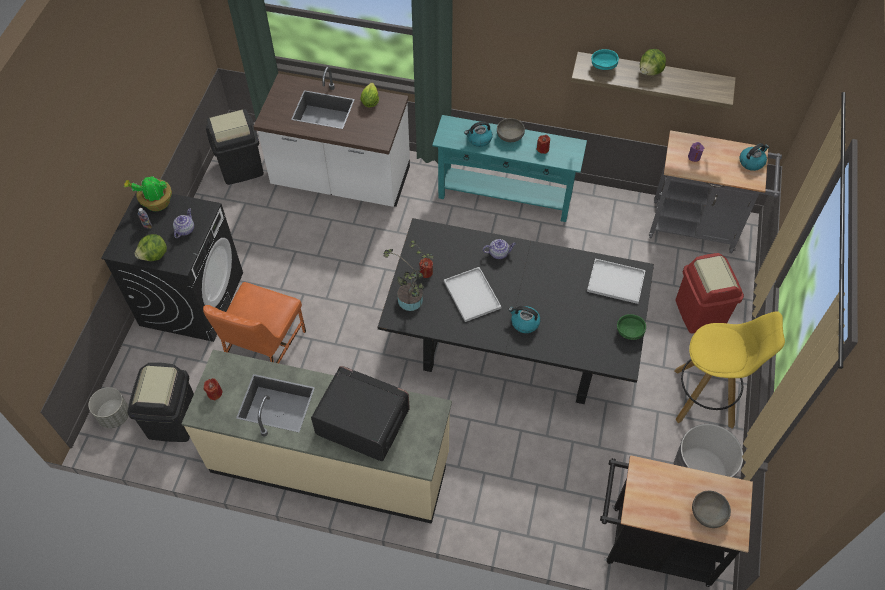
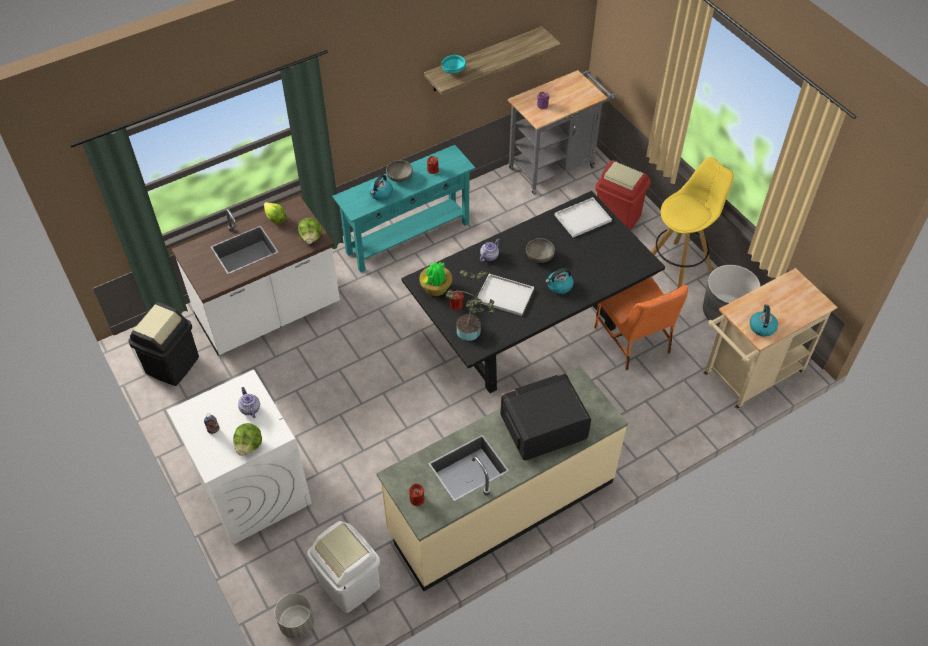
camera: 45 degrees left, 5 degrees down
black washing machine [101,191,243,342] -> white washing machine [167,370,312,545]
potted plant [124,176,172,211] -> potted plant moved to [419,261,452,296]
black trash can [127,362,194,442] -> white trash can [307,521,380,613]
orange chair [203,282,306,363] -> orange chair moved to [594,277,688,371]
black cart [600,455,753,587] -> beige cart [703,268,837,409]
green bowl [617,314,646,340] -> none
lettuce [640,49,666,75] -> lettuce moved to [298,218,322,244]
grey bowl [692,491,731,528] -> grey bowl moved to [526,238,555,263]
kettle [740,143,769,171] -> kettle moved to [750,304,778,337]

